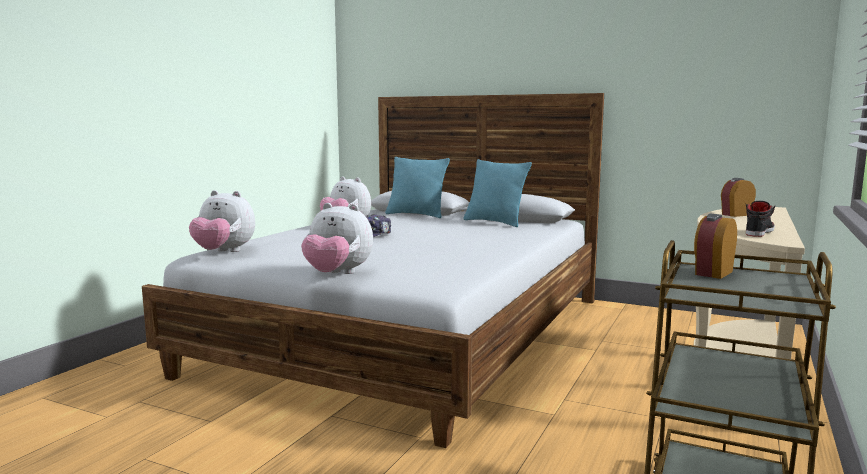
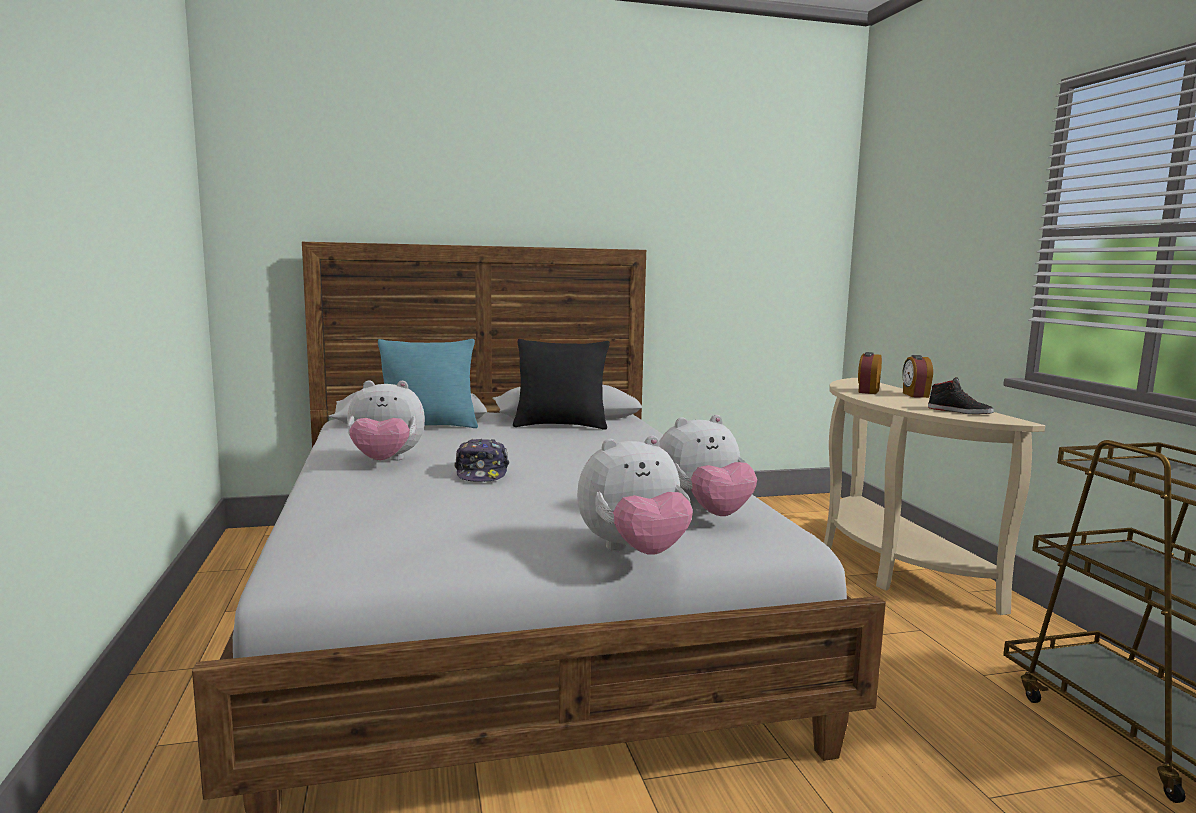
camera: 40 degrees left, 0 degrees up
plush toy [189,190,255,252] -> plush toy moved to [659,415,757,516]
turquoise pillow [463,159,532,227] -> black pillow [513,339,610,430]
alarm clock [694,214,737,279] -> alarm clock moved to [902,355,933,398]
black shoe [746,201,775,237] -> black shoe turned 135 degrees clockwise [928,377,994,414]

